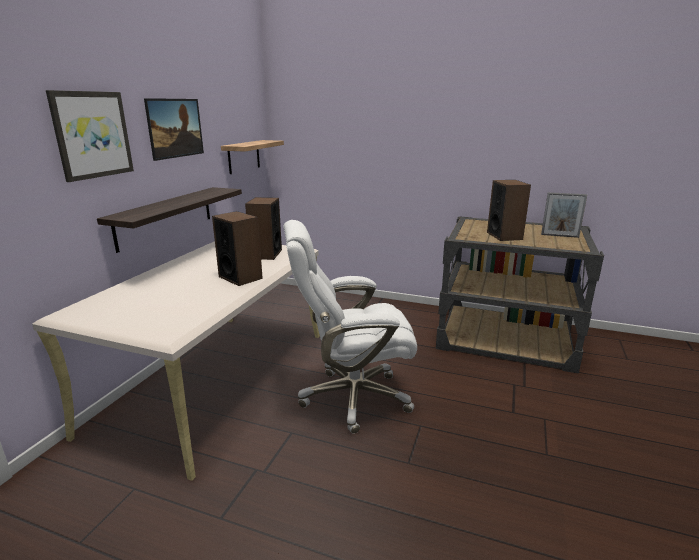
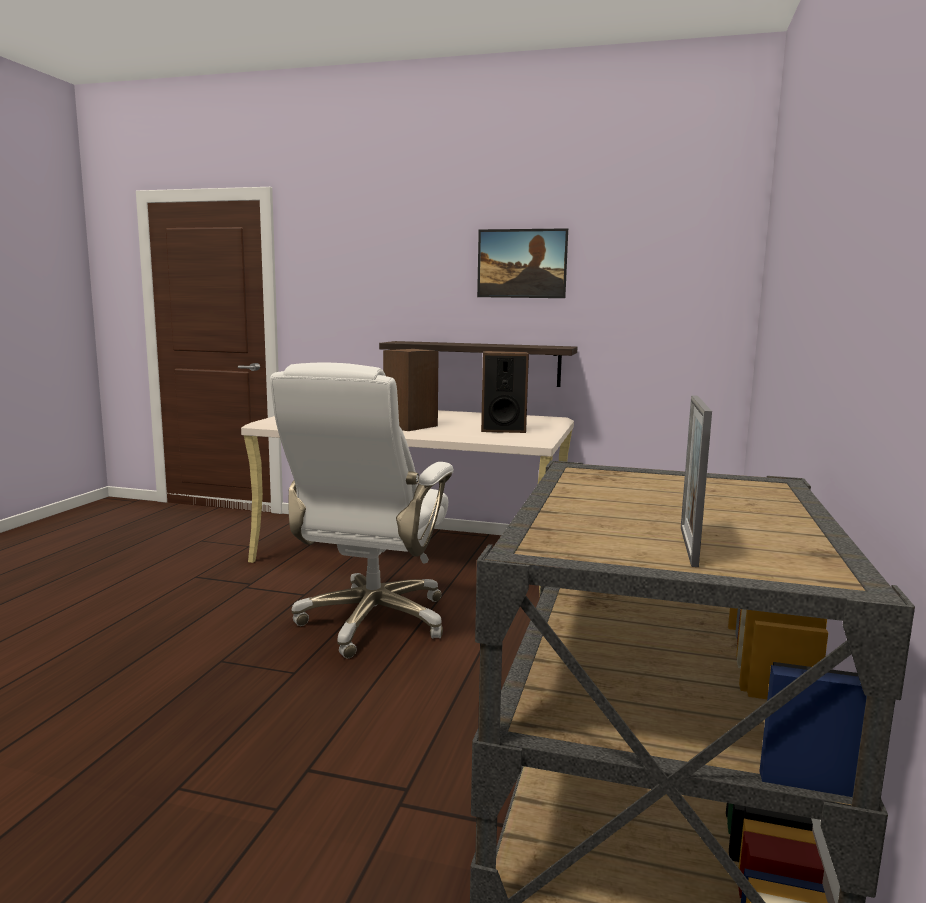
camera: 85 degrees right, 10 degrees down
picture [46,90,134,182] -> none
shelf [221,140,284,174] -> none
white office chair [283,220,417,434] -> white office chair turned 150 degrees counterclockwise [270,362,454,659]
speaker [487,180,531,241] -> none

